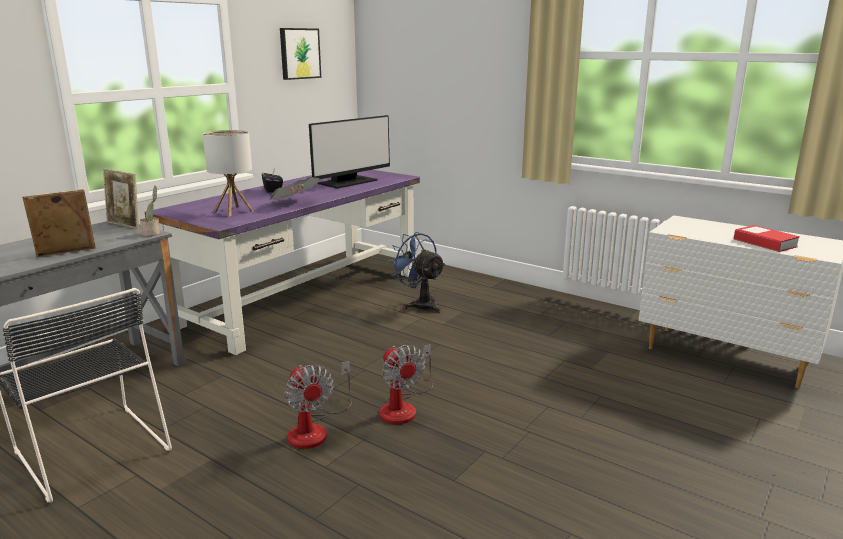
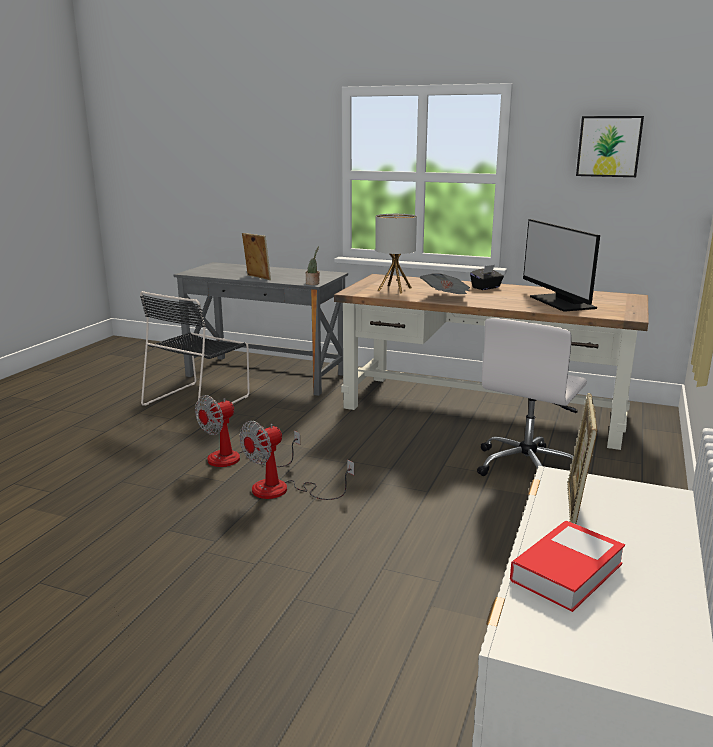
camera: 75 degrees right, 0 degrees up
picture frame [103,168,139,229] -> picture frame moved to [567,393,597,524]
purple desk [144,170,420,355] -> brown desk [334,274,649,450]
monitor [309,115,390,189] -> monitor turned 45 degrees clockwise [523,219,600,312]
blue fan [388,232,445,313] -> white office chair [477,318,587,476]

